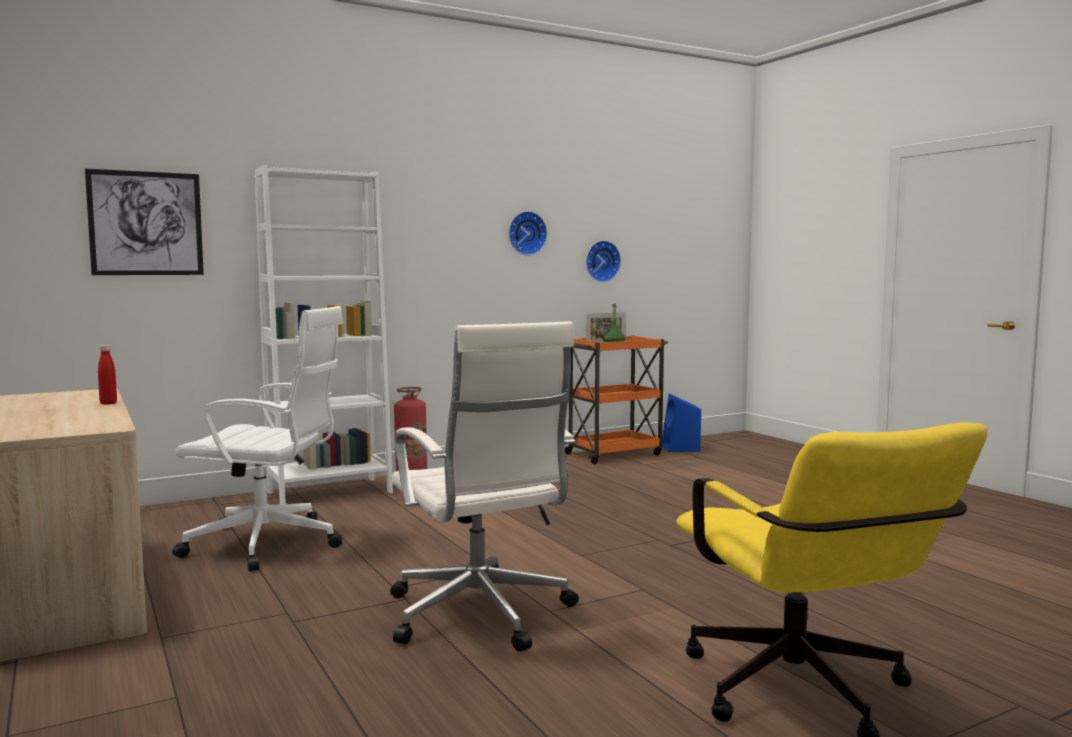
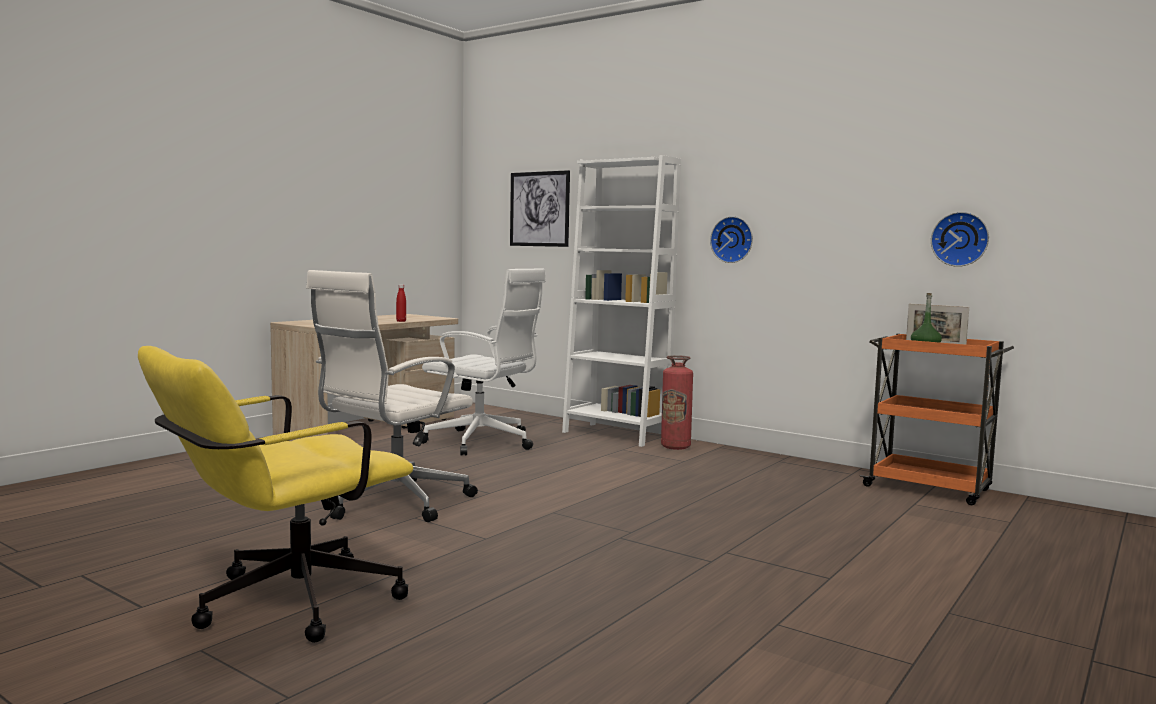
camera: 65 degrees right, 0 degrees up
white office chair [172,306,343,572] -> white office chair turned 45 degrees counterclockwise [422,268,546,456]
wall clock [509,211,547,256] -> wall clock moved to [710,216,753,263]
blue speaker [662,393,701,452] -> none

